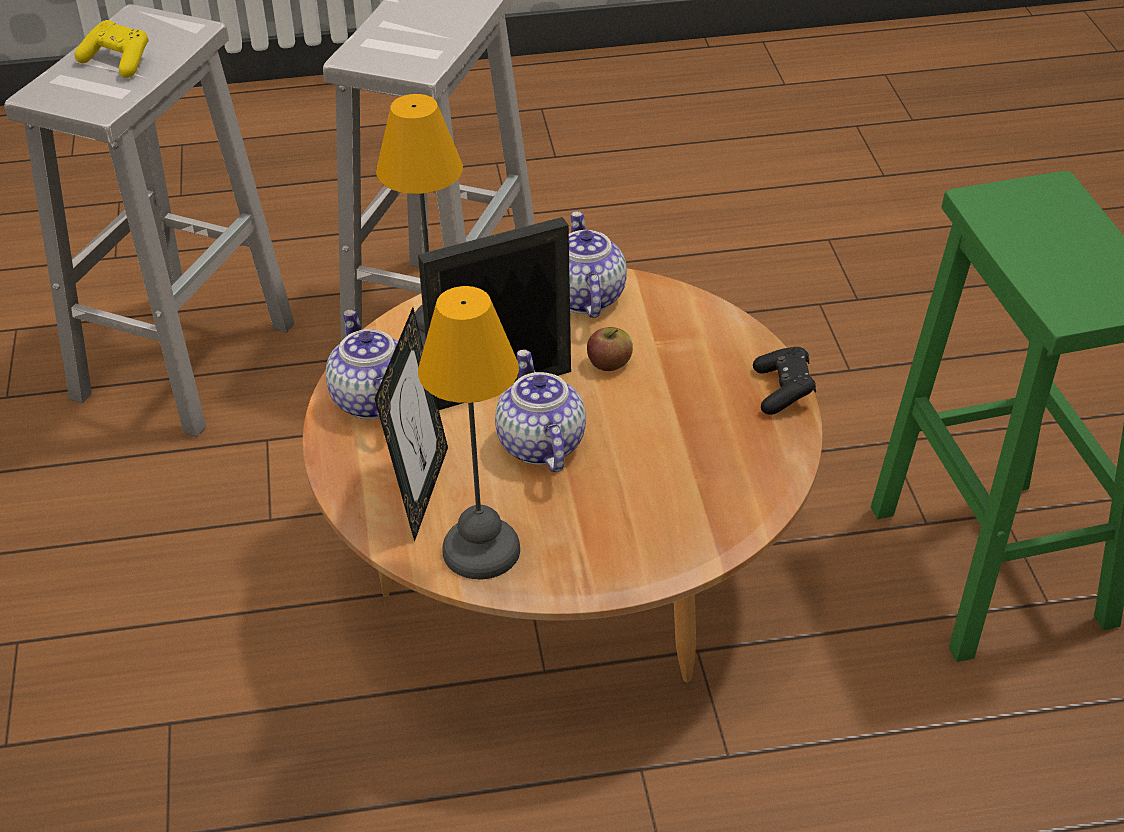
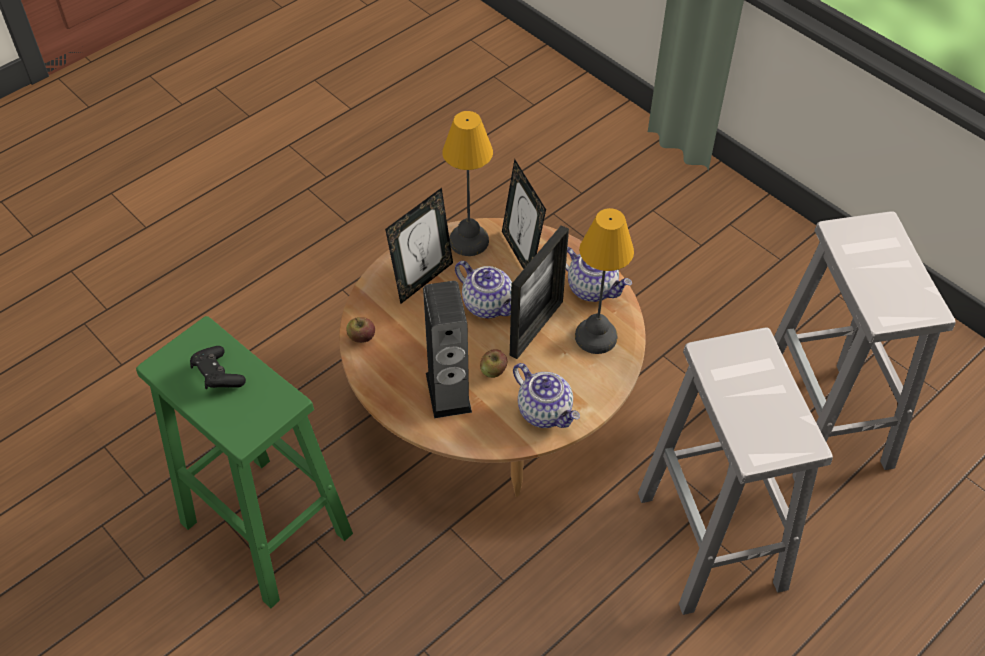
camera: 145 degrees right, 10 degrees up
yellow game controller [75,20,149,78] -> none
black game controller [753,347,816,415] -> black game controller moved to [190,346,246,389]
none -> apple [346,317,375,343]
none -> picture frame [385,188,453,304]
none -> speaker [423,281,472,418]

